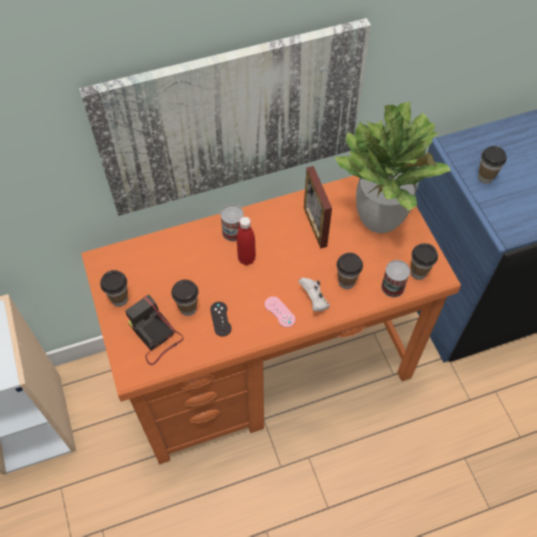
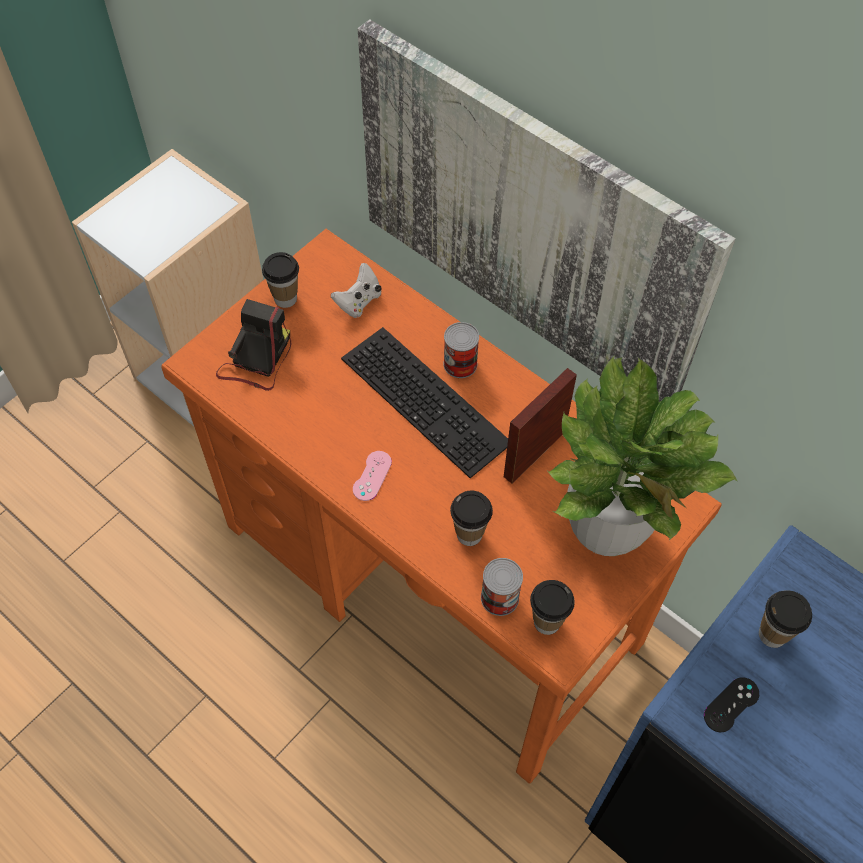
camera: 60 degrees right, 0 degrees up
cup [171,279,198,316] -> none
black game controller [210,302,232,337] -> black game controller moved to [704,677,759,732]
red bottle [237,217,256,265] -> keyboard [341,327,508,478]
white game controller [298,278,330,312] -> white game controller moved to [331,263,381,318]

